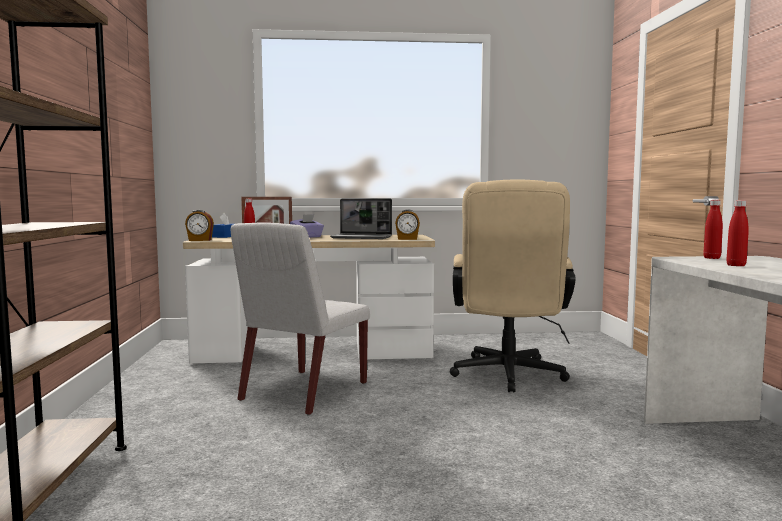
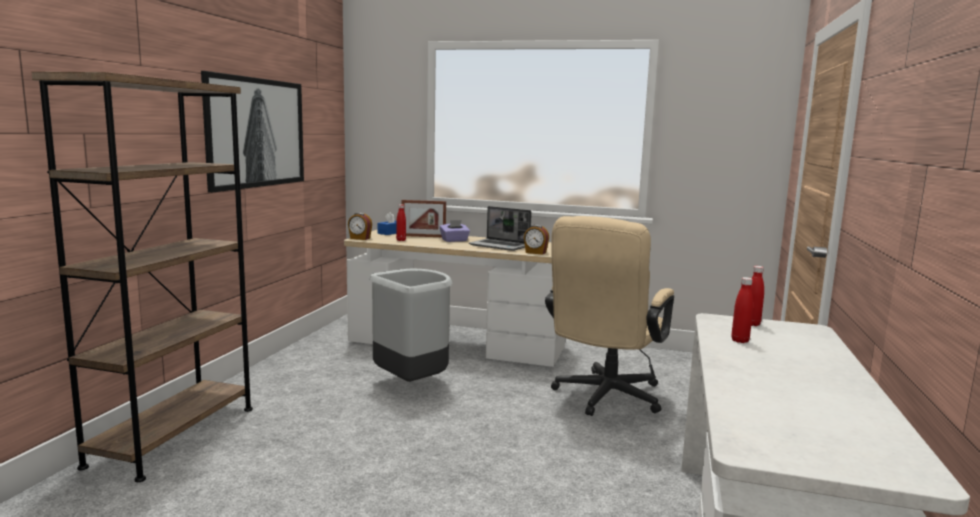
camera: 20 degrees right, 5 degrees up
white chair [231,222,370,415] -> grey trash can [370,269,452,382]
none -> picture [201,71,304,193]

